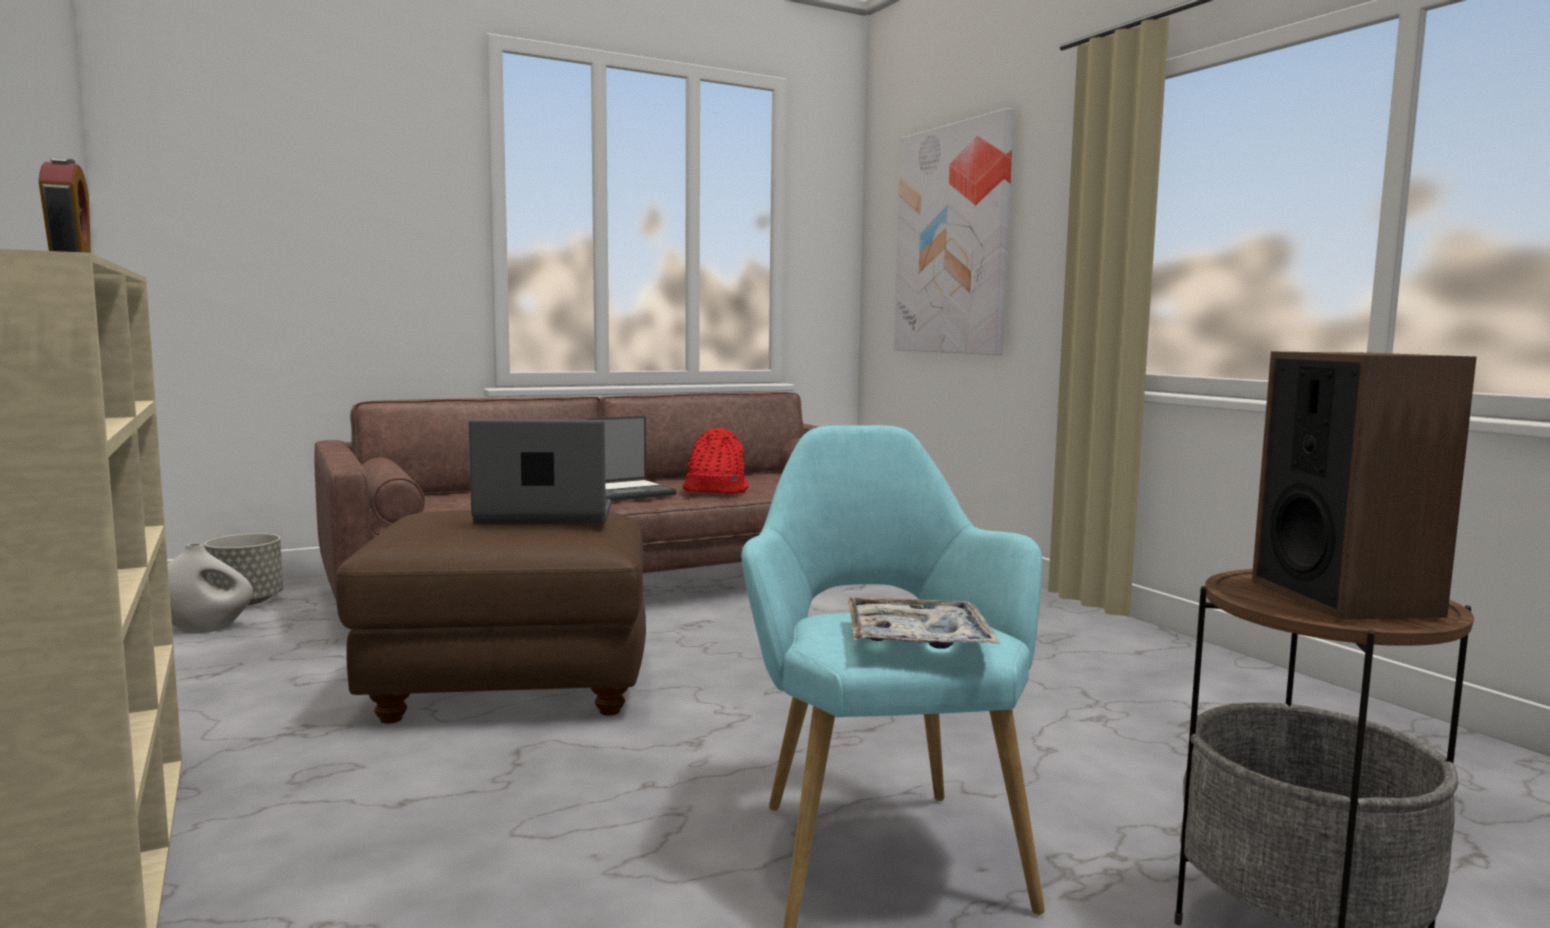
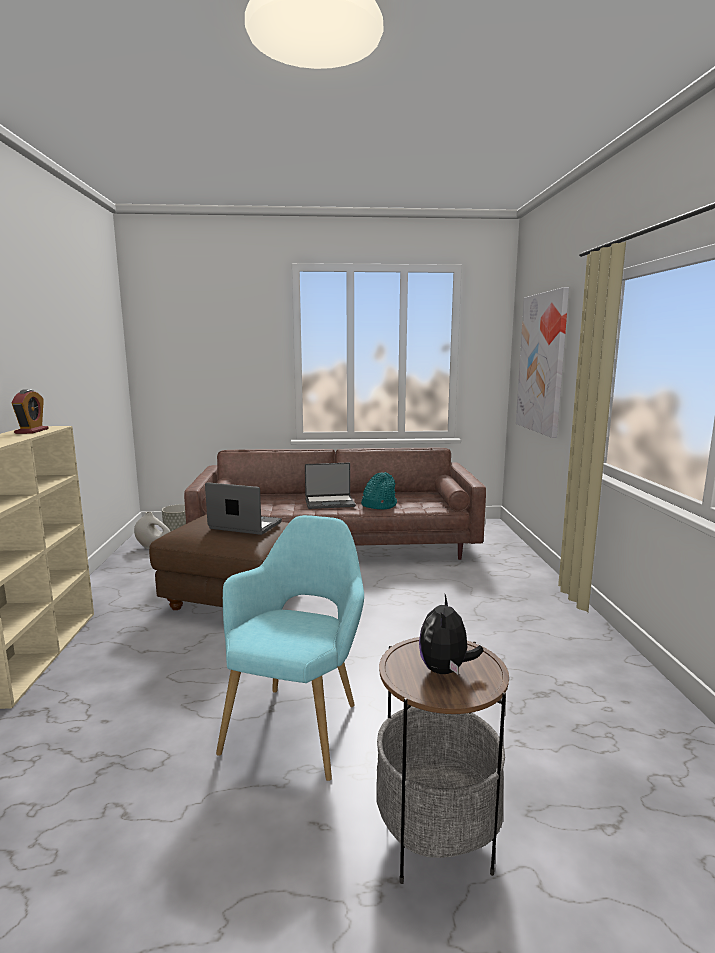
camera: 25 degrees right, 5 degrees up
red hat [683,428,749,494] -> turquoise hat [361,472,397,509]
tray [847,597,1000,649] -> none
speaker [1252,352,1477,620] -> plush toy [419,595,483,674]

